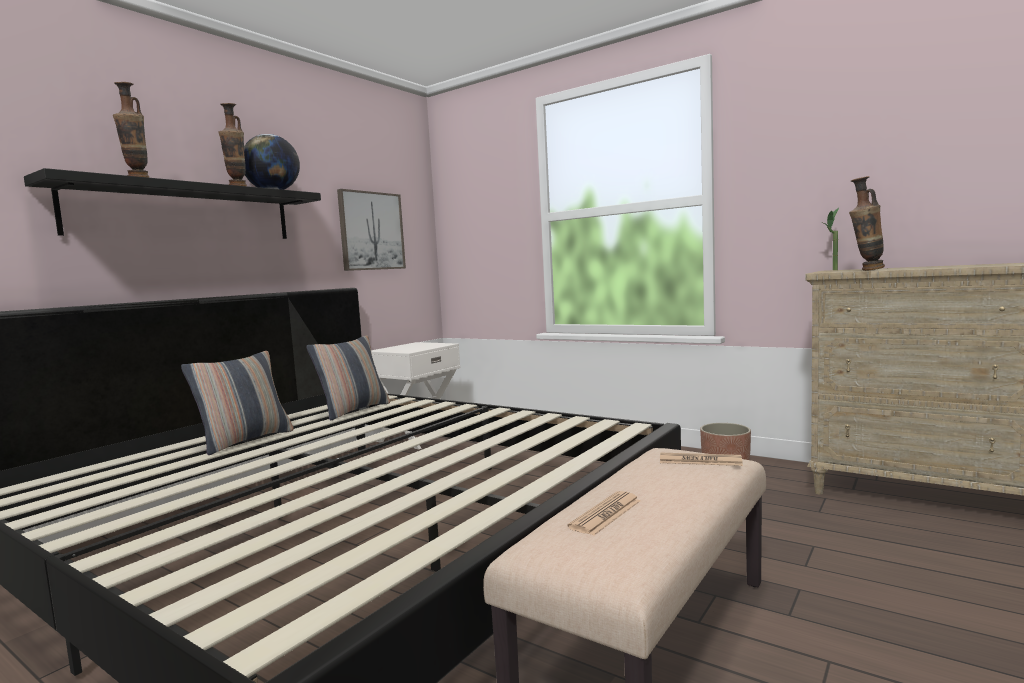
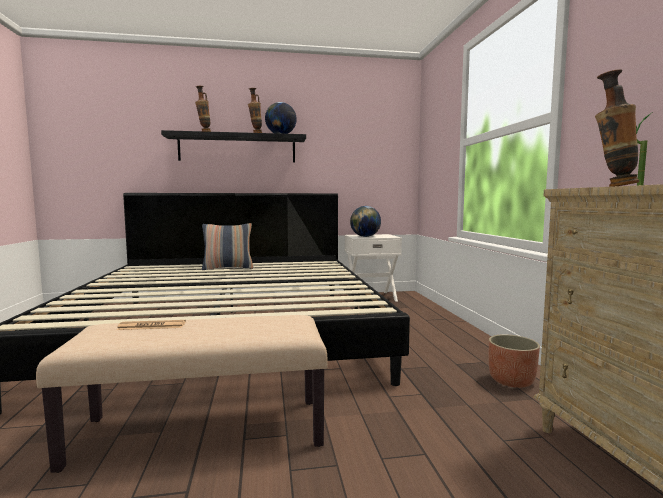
camera: 45 degrees right, 0 degrees up
pillow [307,335,390,420] -> none
picture [337,189,406,271] -> none
newspaper [660,452,743,466] -> none
none -> globe [350,206,381,237]

